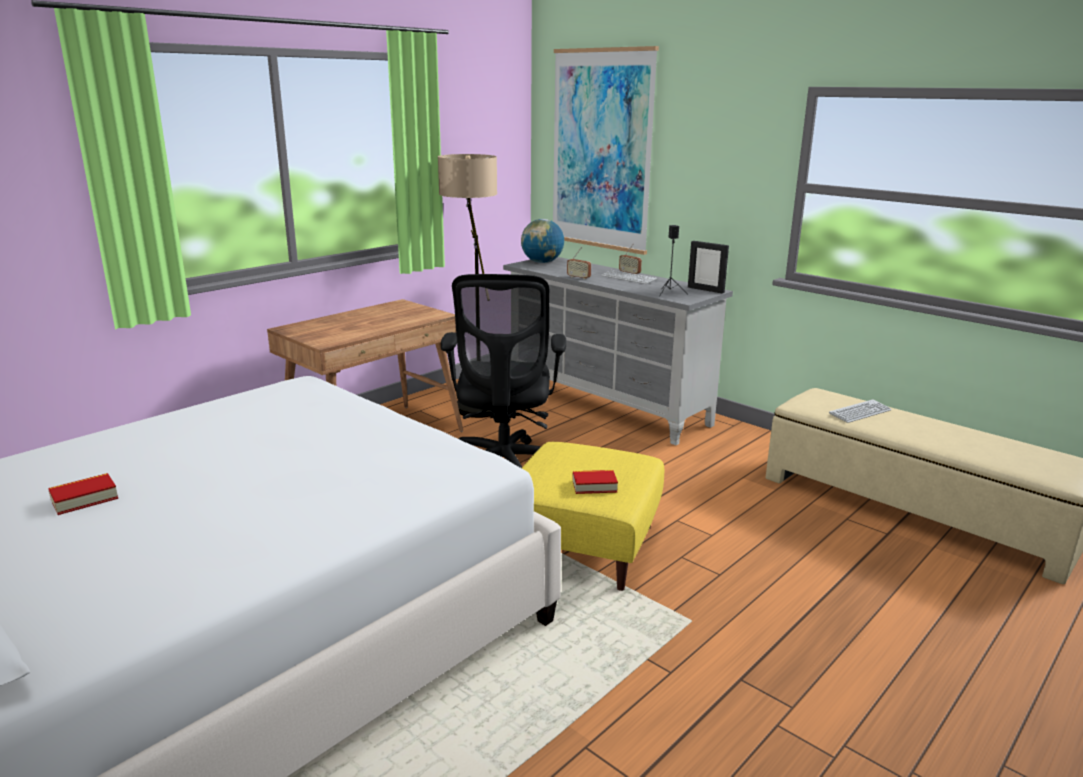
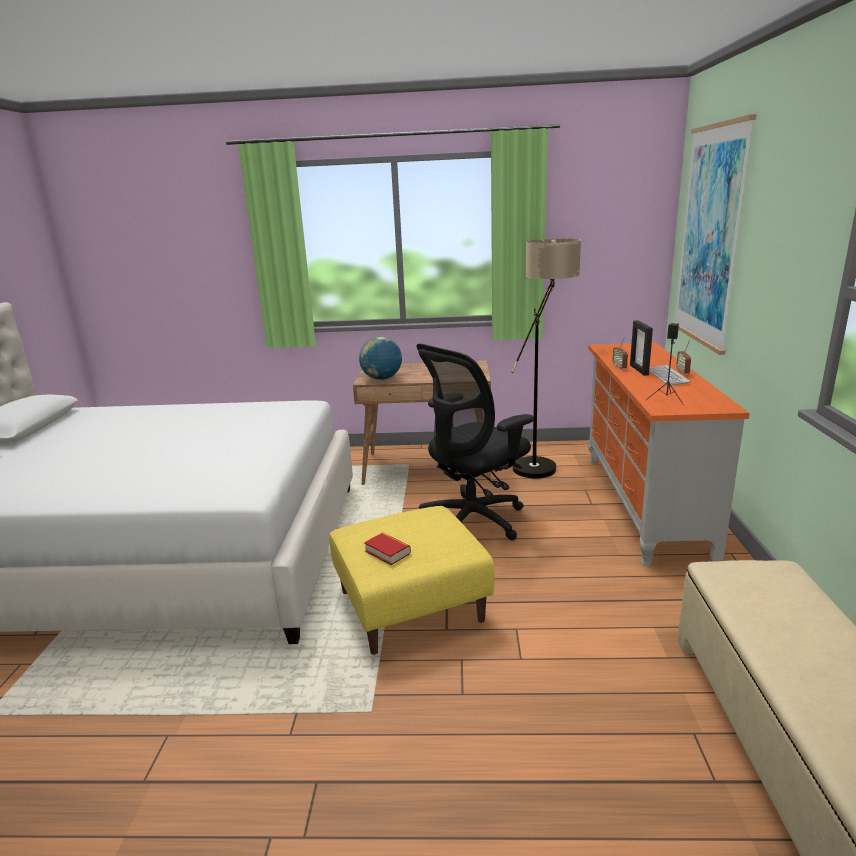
camera: 50 degrees right, 0 degrees up
book [48,473,118,515] -> none
grey dresser [503,257,733,445] -> orange dresser [588,342,750,566]
globe [521,219,564,263] -> globe moved to [359,336,402,380]
picture frame [688,241,729,293] -> picture frame moved to [630,320,653,376]
keyboard [829,399,892,423] -> none

